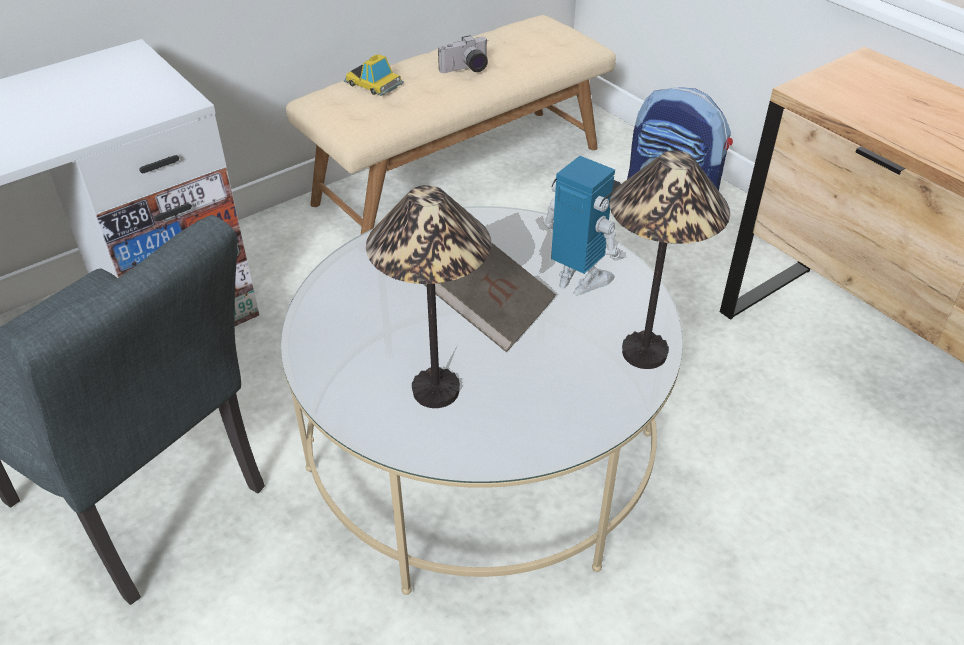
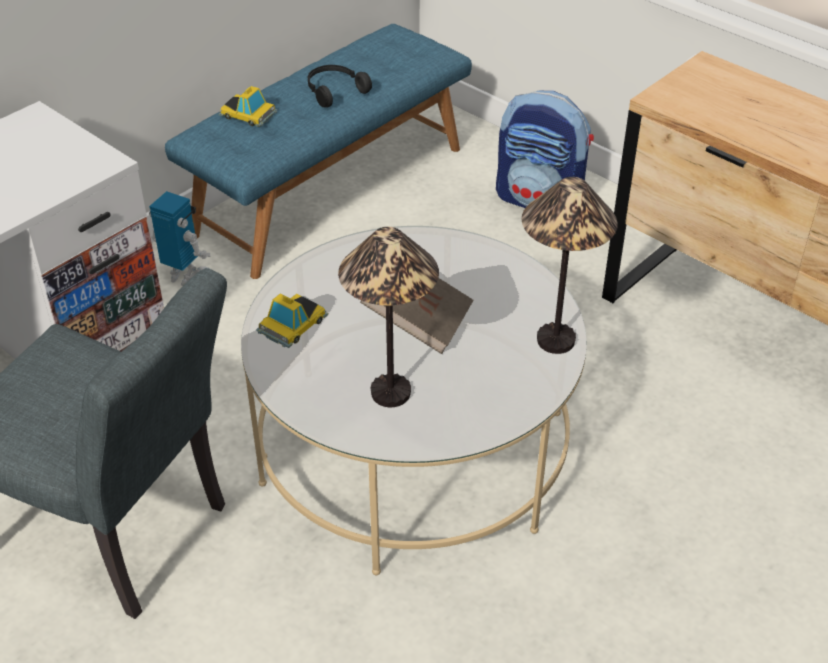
camera: 10 degrees left, 0 degrees up
beige bench [286,15,616,234] -> blue bench [165,24,472,279]
camera [438,35,488,73] -> black headphones [308,65,372,108]
toy robot [543,156,625,295] -> toy robot moved to [149,191,210,286]
none -> toy car [256,293,328,348]

